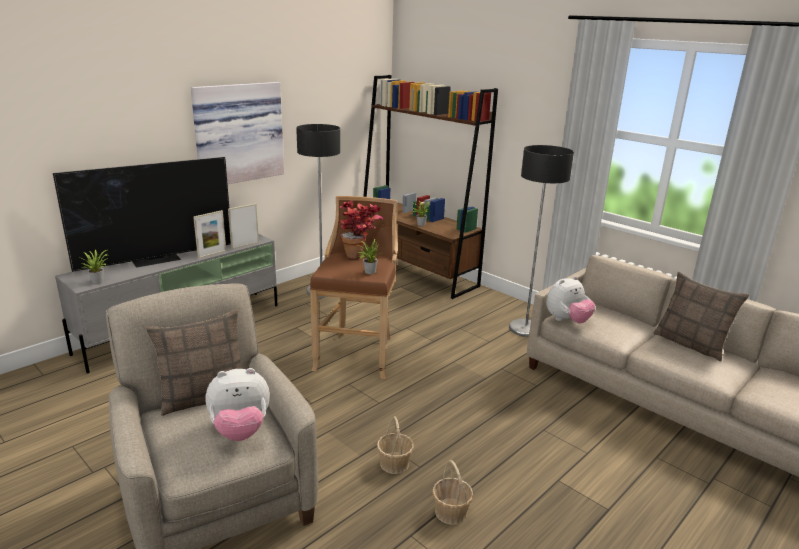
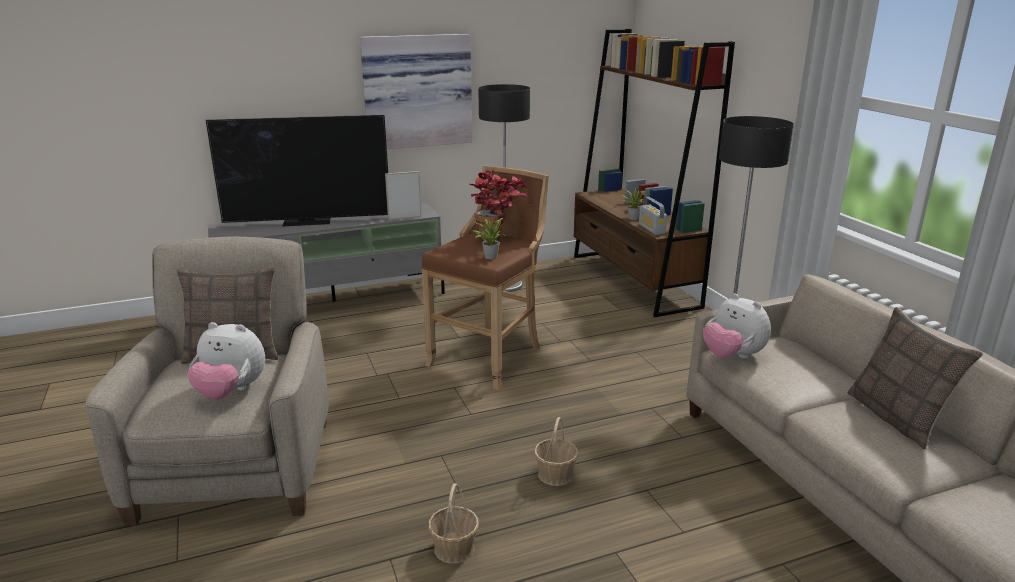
camera: 25 degrees right, 0 degrees up
potted plant [77,249,108,284] -> none
picture frame [193,210,226,259] -> none
basket [377,416,414,474] -> basket moved to [535,417,578,486]
plush toy [546,276,596,324] -> plush toy turned 60 degrees clockwise [703,294,771,359]
none -> radio [639,197,667,235]

